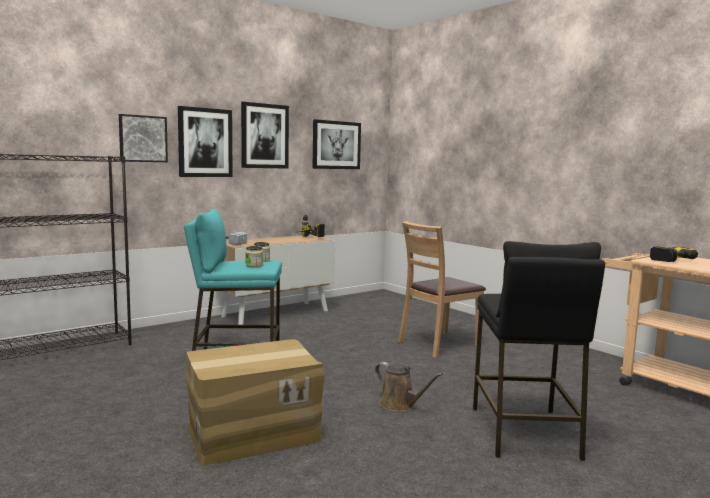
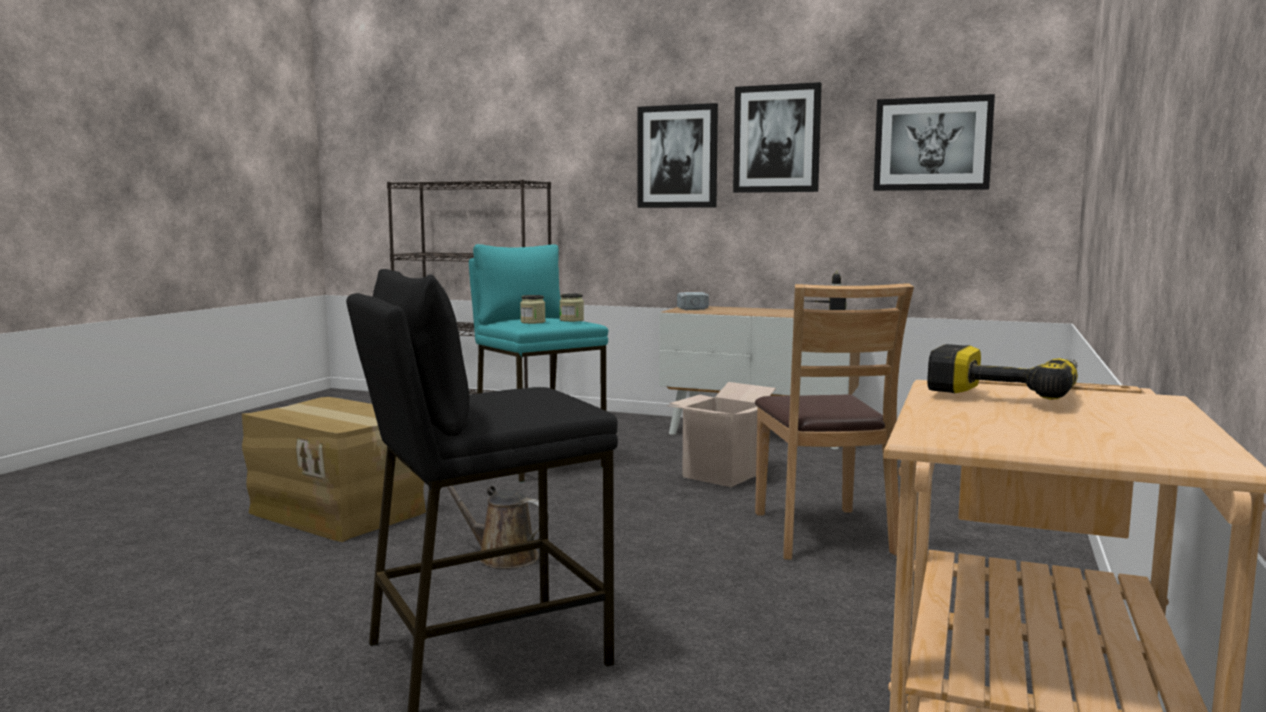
camera: 60 degrees right, 0 degrees up
picture [119,114,168,162] -> none
brown watering can [375,362,443,412] -> brown watering can turned 105 degrees clockwise [447,486,549,569]
brown chair [398,221,486,358] -> brown chair turned 120 degrees counterclockwise [755,283,914,560]
none -> cardboard box [667,382,776,487]

